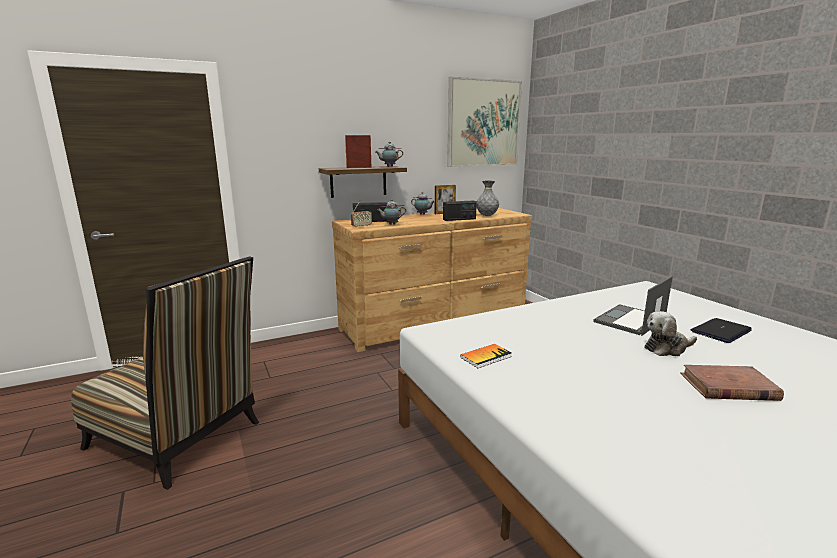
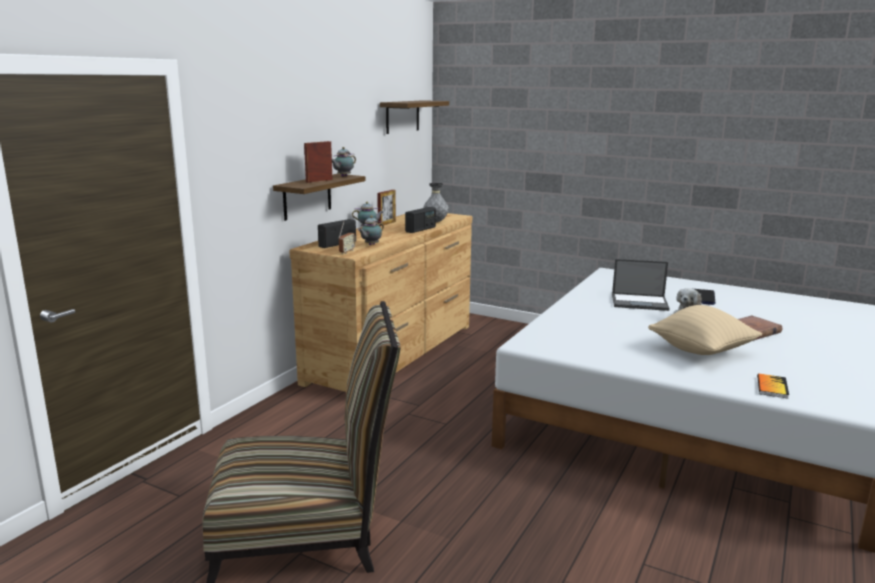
camera: 35 degrees left, 0 degrees up
picture [447,77,522,167] -> shelf [380,100,449,134]
book [460,344,512,368] -> book moved to [757,374,789,399]
laptop [593,276,673,336] -> laptop turned 90 degrees counterclockwise [612,259,669,311]
none -> beige pillow [648,305,762,355]

